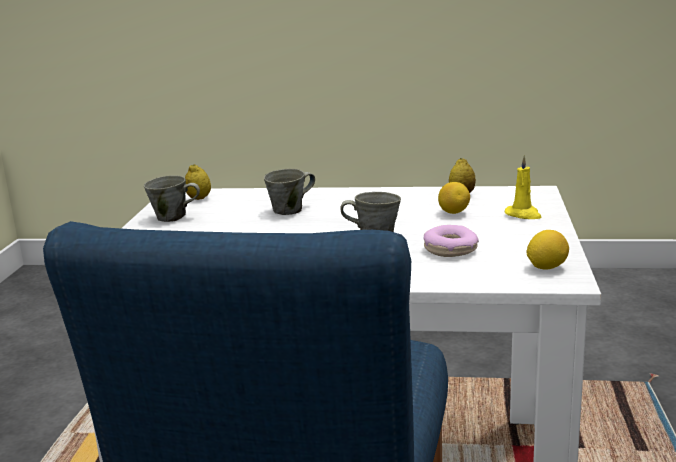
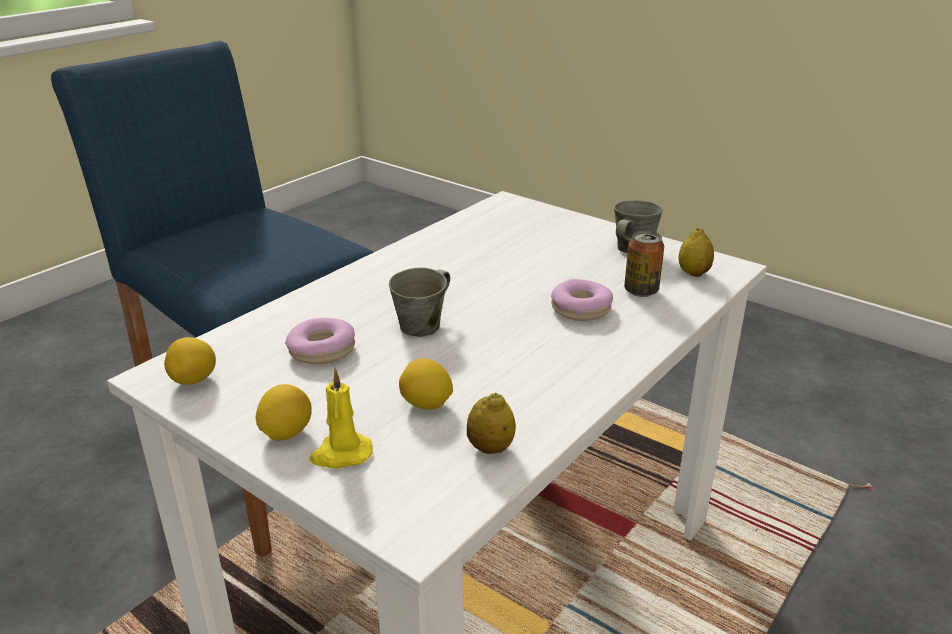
camera: 120 degrees right, 10 degrees up
grey mug [264,169,315,215] -> donut [551,279,613,321]
none -> lemon [255,384,312,441]
none -> can [624,231,664,297]

